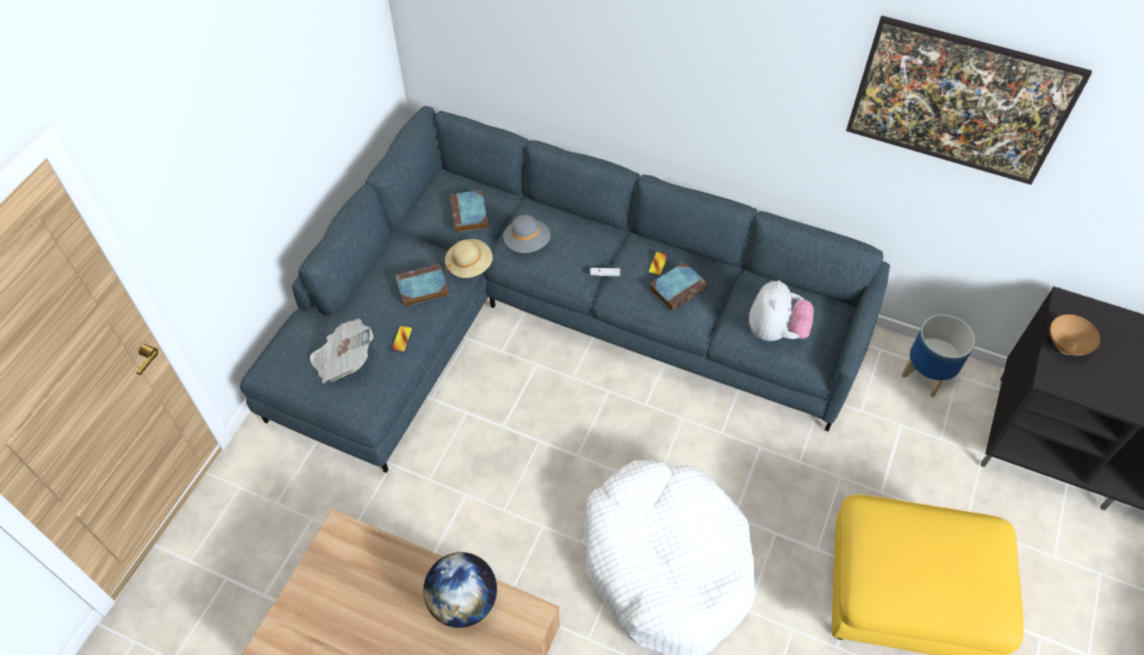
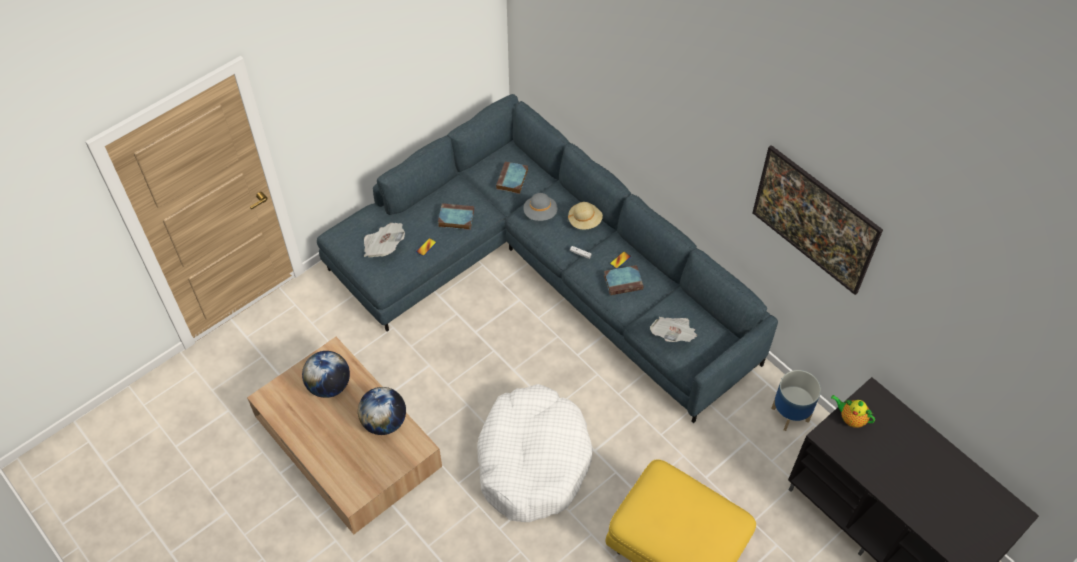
camera: 25 degrees right, 0 degrees up
beige hat [445,239,493,278] -> beige hat moved to [568,202,603,230]
plush toy [749,280,814,341] -> newspaper [650,317,697,342]
brown bowl [1050,314,1100,356] -> teapot [831,395,875,428]
none -> globe [302,351,350,398]

